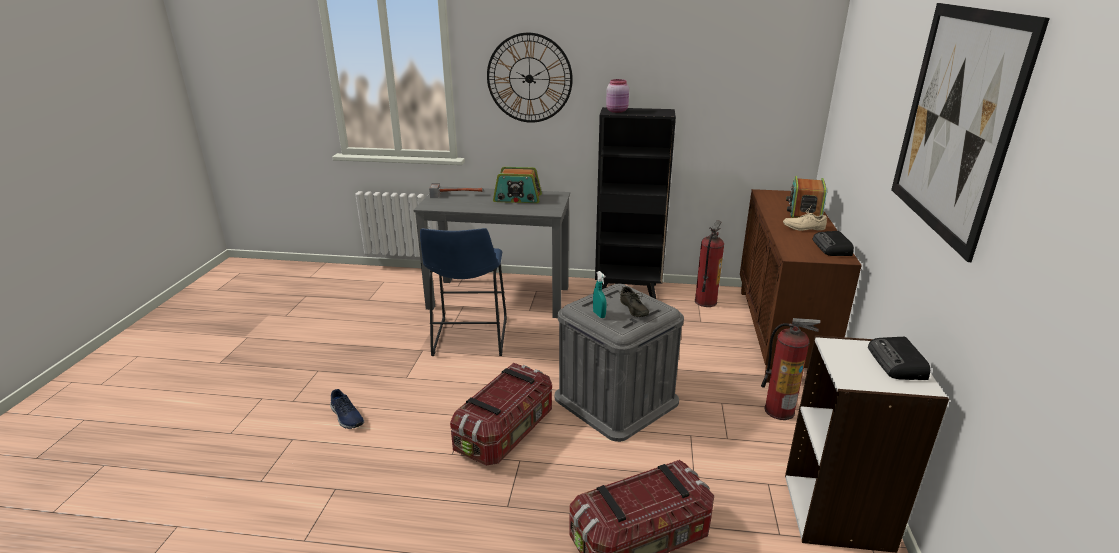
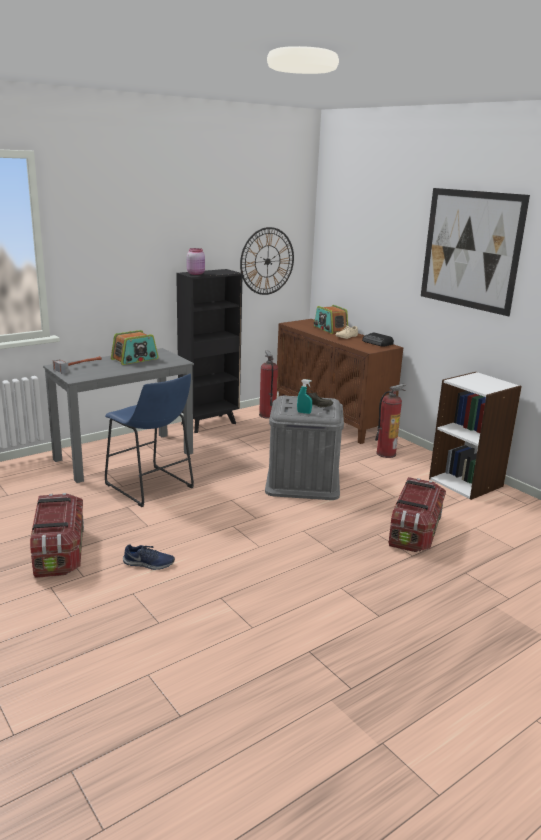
camera: 45 degrees left, 5 degrees down
storage box [450,363,552,466] -> storage box moved to [30,493,84,578]
wall clock [487,33,573,123] -> wall clock moved to [240,227,294,295]
radio [868,337,930,380] -> none

